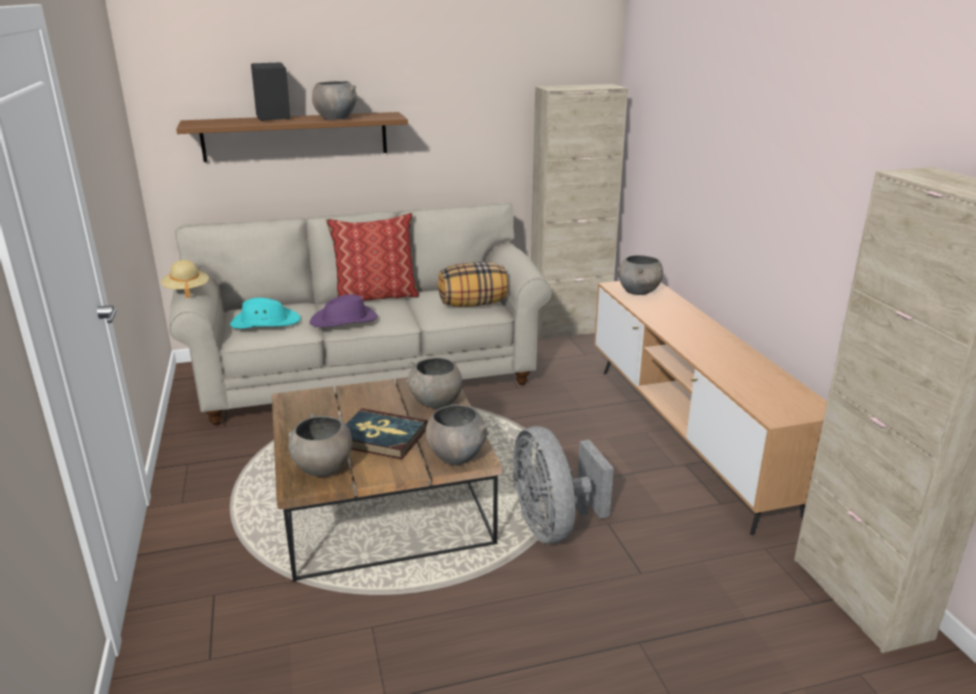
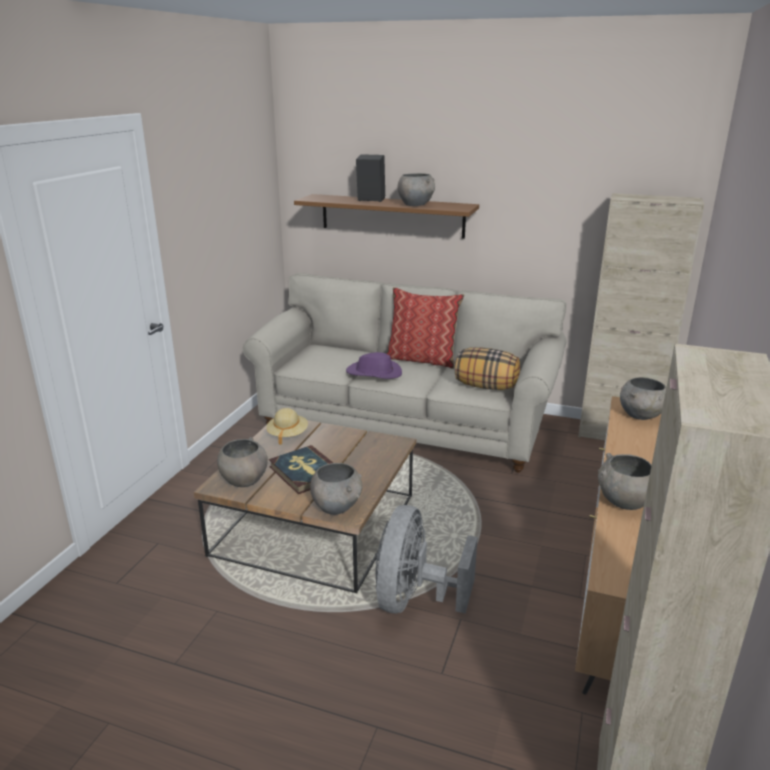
camera: 35 degrees right, 0 degrees up
beige hat [161,260,209,298] -> beige hat moved to [266,408,308,445]
turquoise hat [230,298,301,329] -> none
grey bowl [406,358,462,409] -> grey bowl moved to [598,453,652,510]

